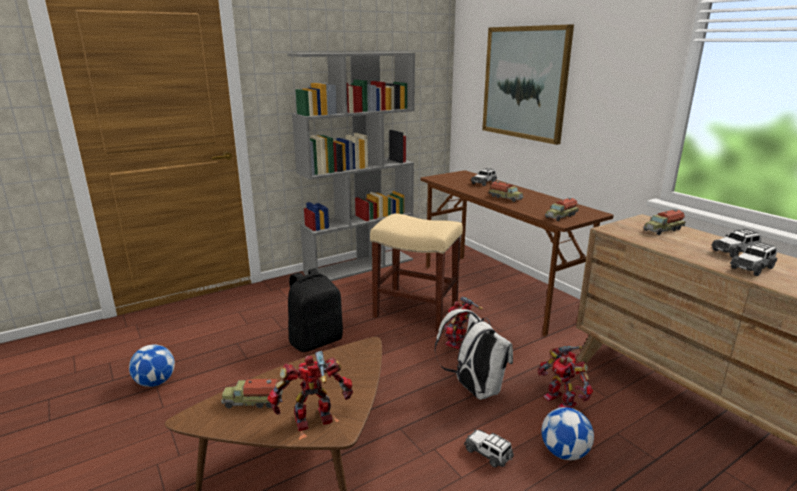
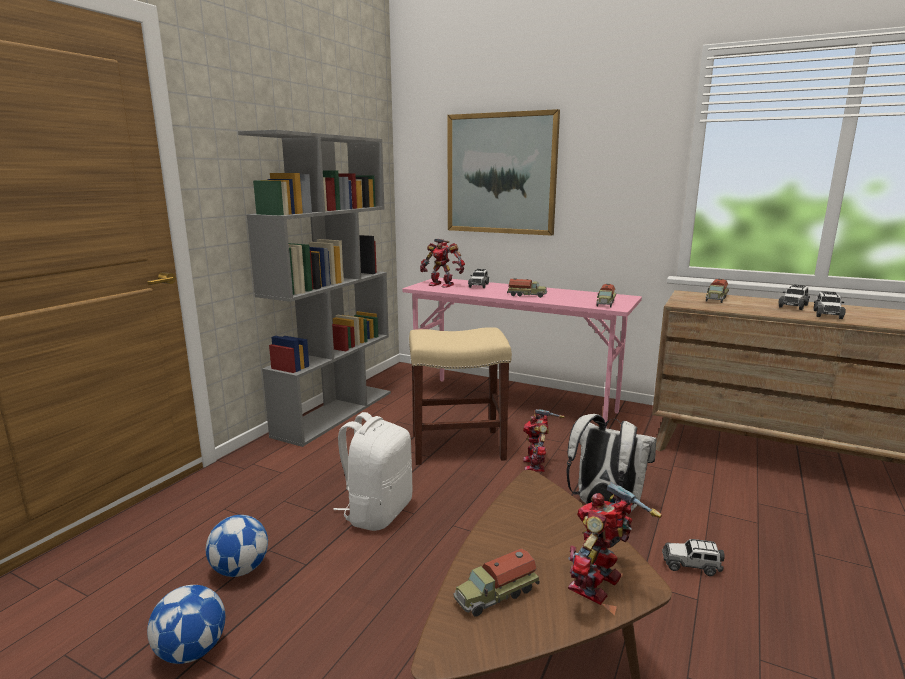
camera: 30 degrees left, 5 degrees down
black backpack [288,268,343,352] -> white backpack [333,412,412,531]
brown desk [421,170,614,337] -> pink desk [402,278,642,428]
toy robot [538,346,593,408] -> toy robot moved to [420,239,465,288]
football [541,407,594,460] -> football moved to [206,515,268,577]

